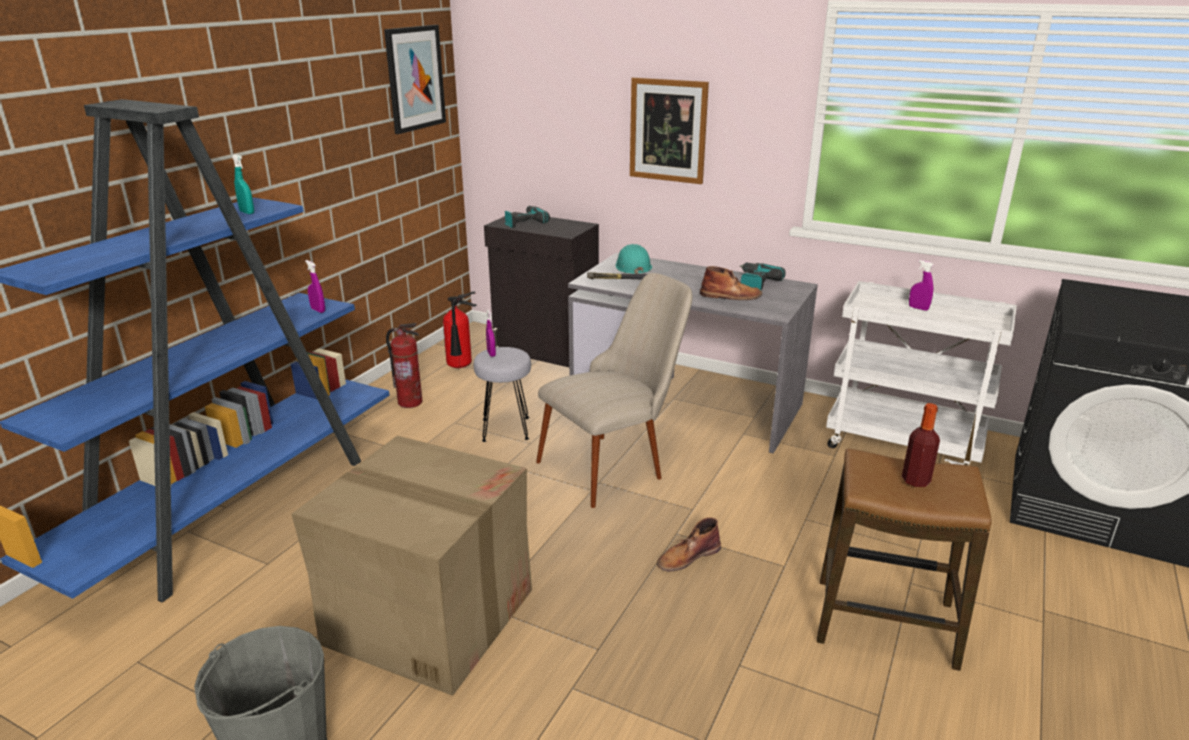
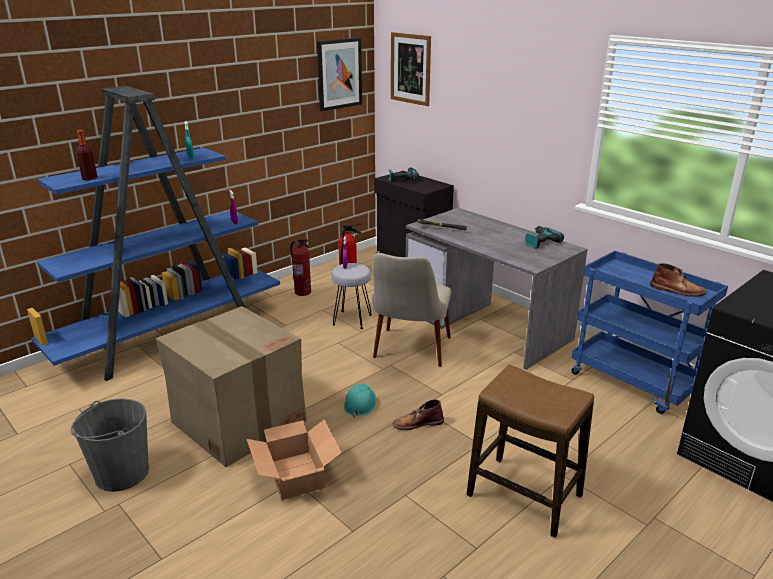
camera: 20 degrees right, 0 degrees up
beige chair [536,273,693,508] -> beige chair turned 120 degrees clockwise [372,253,452,367]
turquoise hard hat [616,244,652,274] -> turquoise hard hat moved to [344,384,376,418]
picture [630,77,709,184] -> picture moved to [391,32,431,106]
brown boot [700,266,762,300] -> brown boot moved to [650,263,707,297]
white cart [826,281,1017,465] -> blue cart [571,251,728,414]
bottle [902,403,940,487] -> bottle moved to [76,130,97,180]
purple spray bottle [909,260,934,311] -> none
none -> cardboard box [247,419,342,500]

